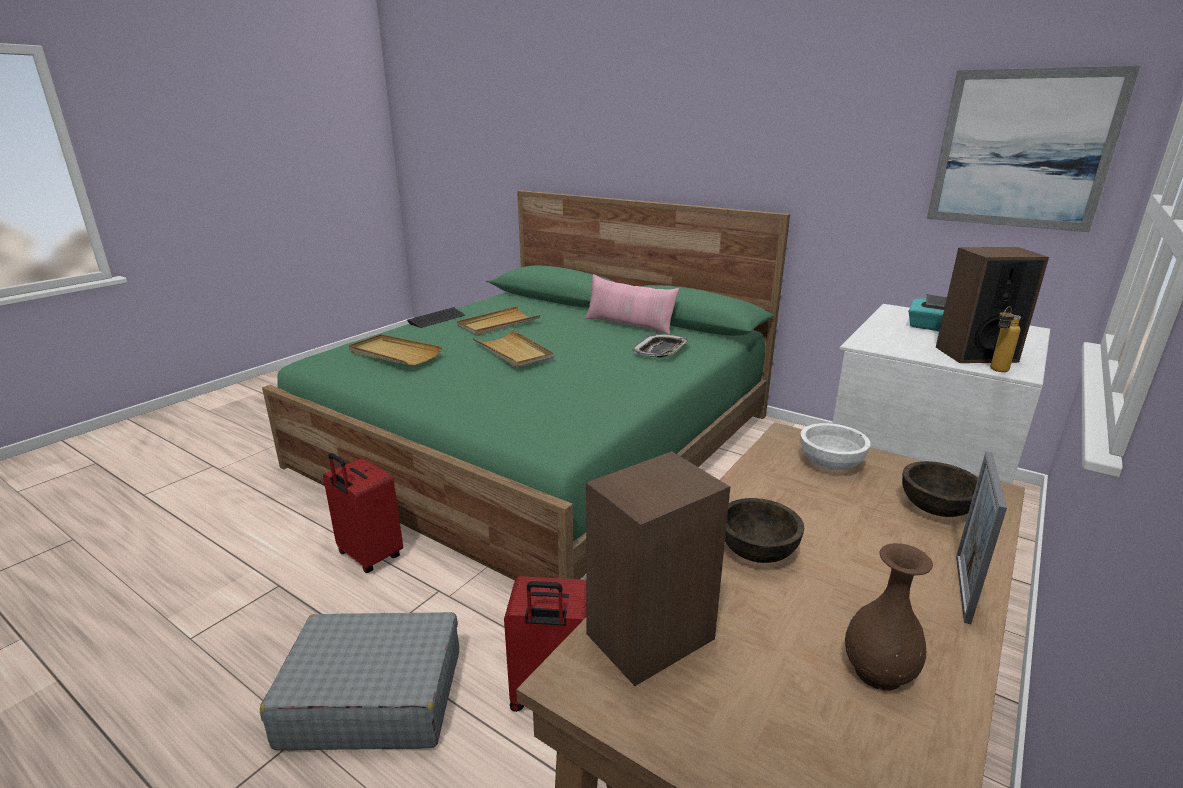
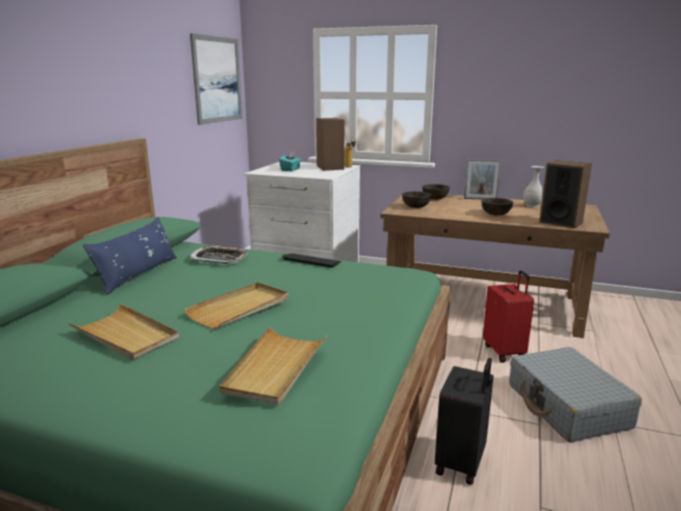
camera: 105 degrees left, 5 degrees down
red suitcase [323,453,403,573] -> black suitcase [435,358,494,485]
keyboard [407,307,465,328] -> keyboard moved to [282,253,342,268]
pink pillow [584,274,679,335] -> blue pillow [83,217,177,295]
white bowl [801,423,871,470] -> brown bowl [402,191,431,208]
brown vase [845,543,933,691] -> white vase [523,166,544,208]

